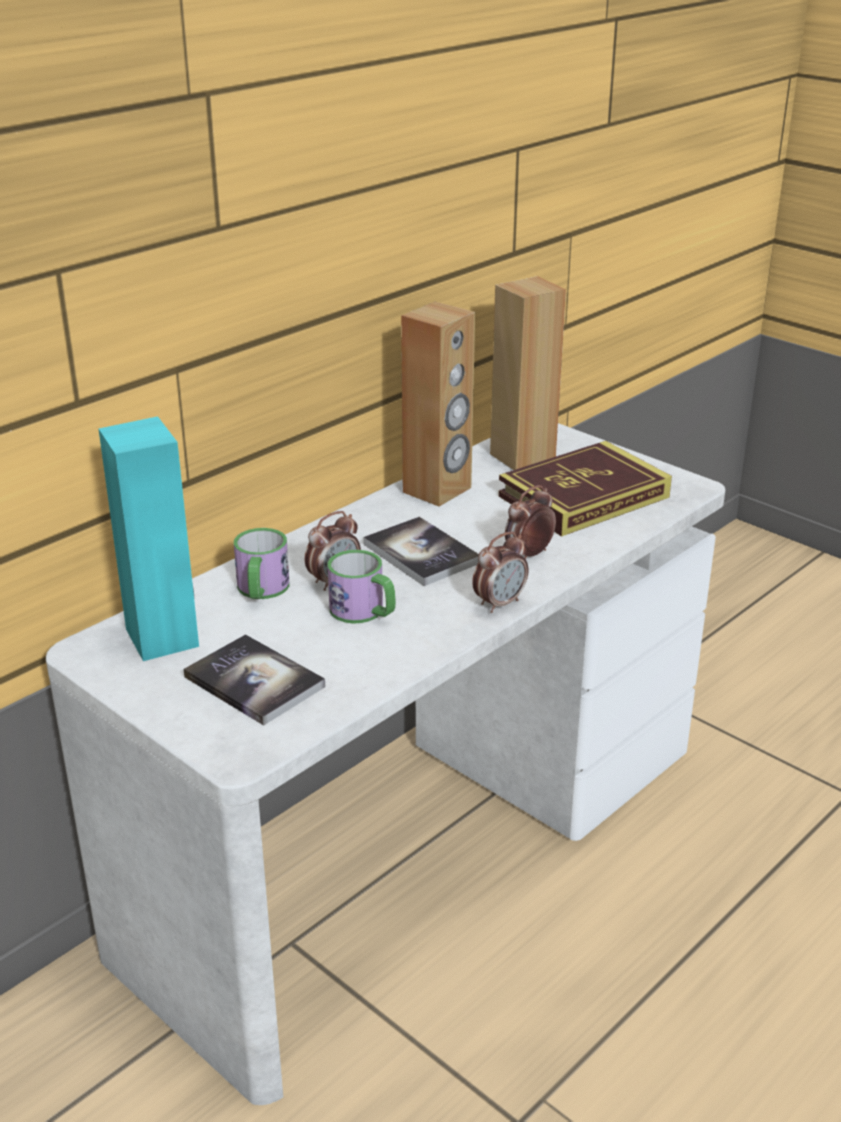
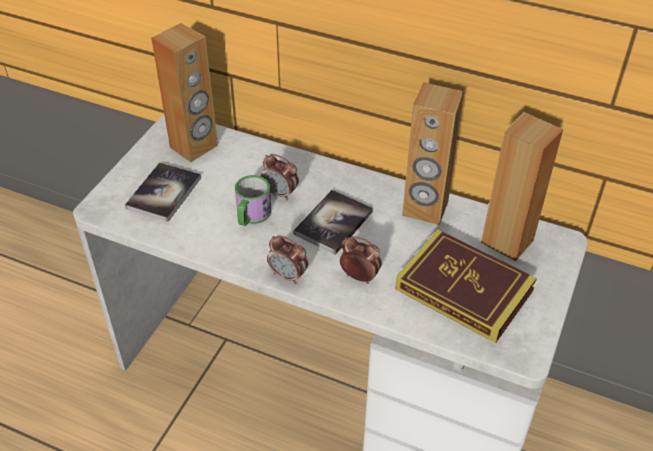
camera: 70 degrees right, 15 degrees up
turquoise speaker [99,416,199,661] -> brown speaker [151,23,218,162]
mug [234,528,289,599] -> none

